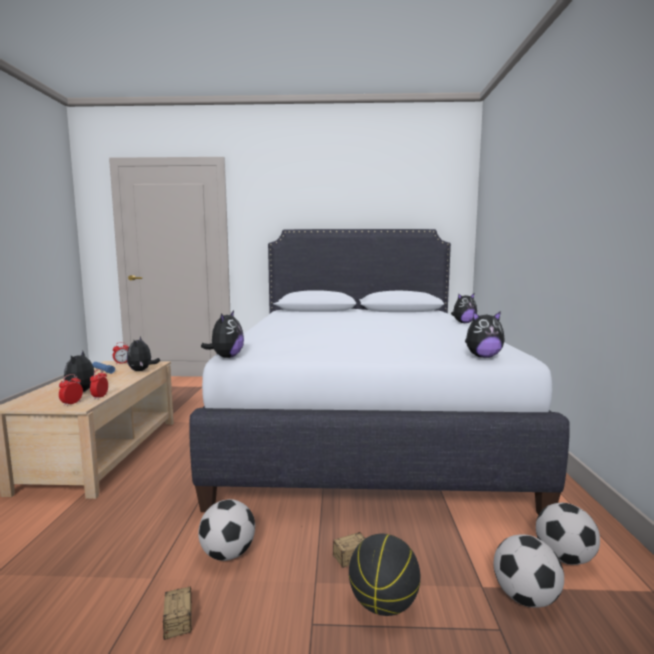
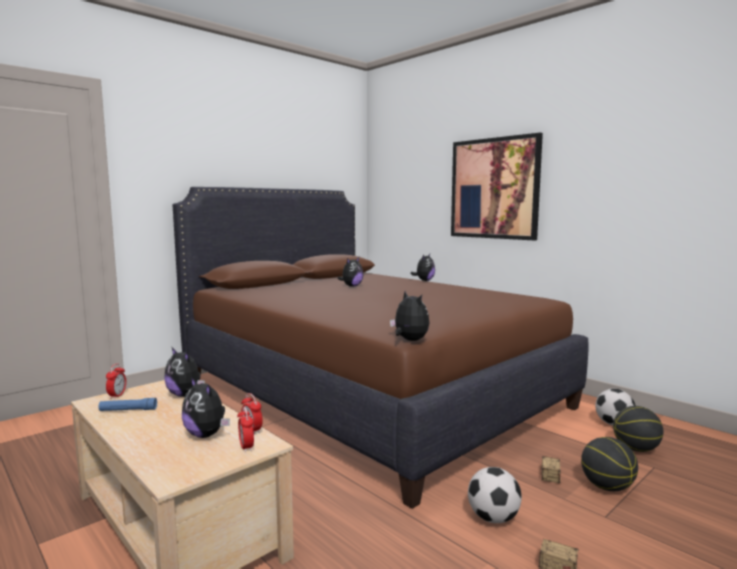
camera: 45 degrees left, 0 degrees up
white bed [189,229,570,515] -> brown bed [172,187,589,509]
plush toy [465,311,505,358] -> plush toy moved to [338,257,363,287]
football [494,534,564,608] -> basketball [613,406,663,452]
none -> picture [451,133,543,241]

